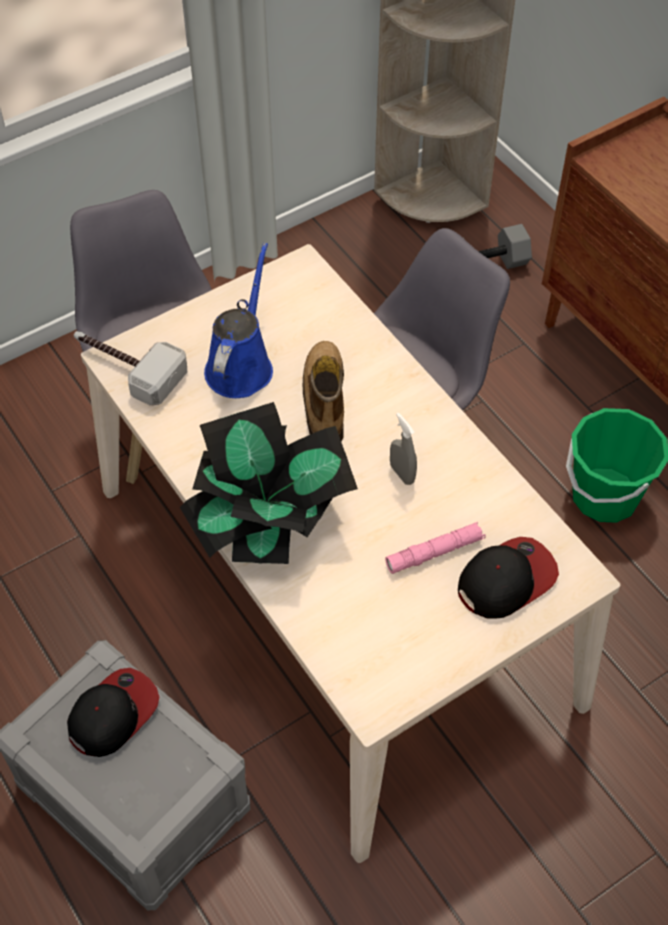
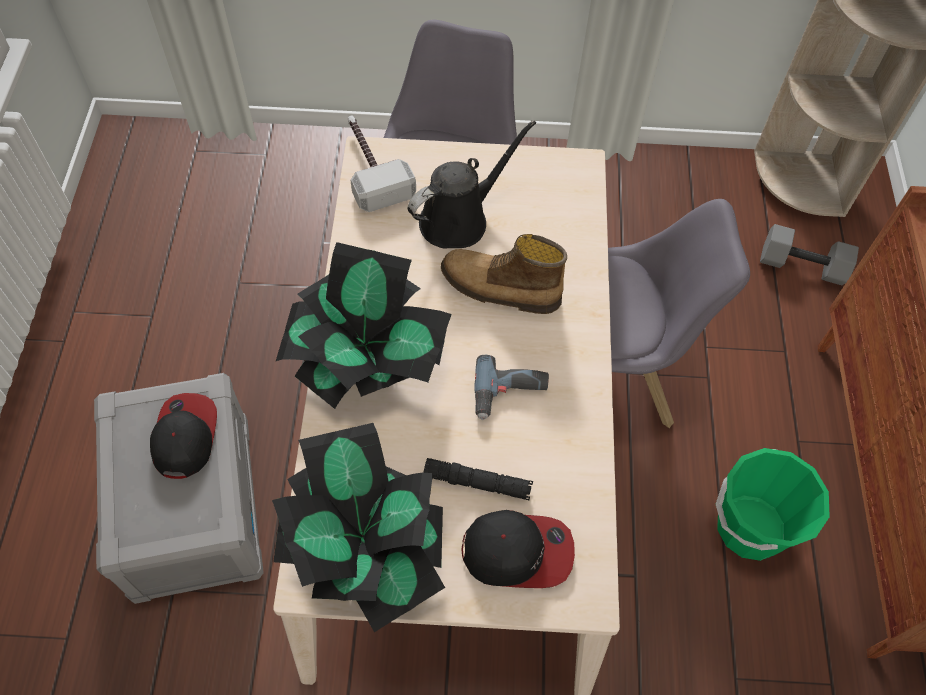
camera: 35 degrees right, 5 degrees up
cap [67,668,160,757] -> cap turned 75 degrees counterclockwise [150,393,217,479]
blue watering can [204,243,273,398] -> black watering can [408,120,536,249]
boot [303,341,344,442] -> boot turned 105 degrees counterclockwise [441,234,567,314]
pink flashlight [385,522,486,574] -> black flashlight [423,458,533,500]
grey spray bottle [390,413,417,485] -> power drill [474,355,549,420]
none -> potted plant [272,423,445,632]

